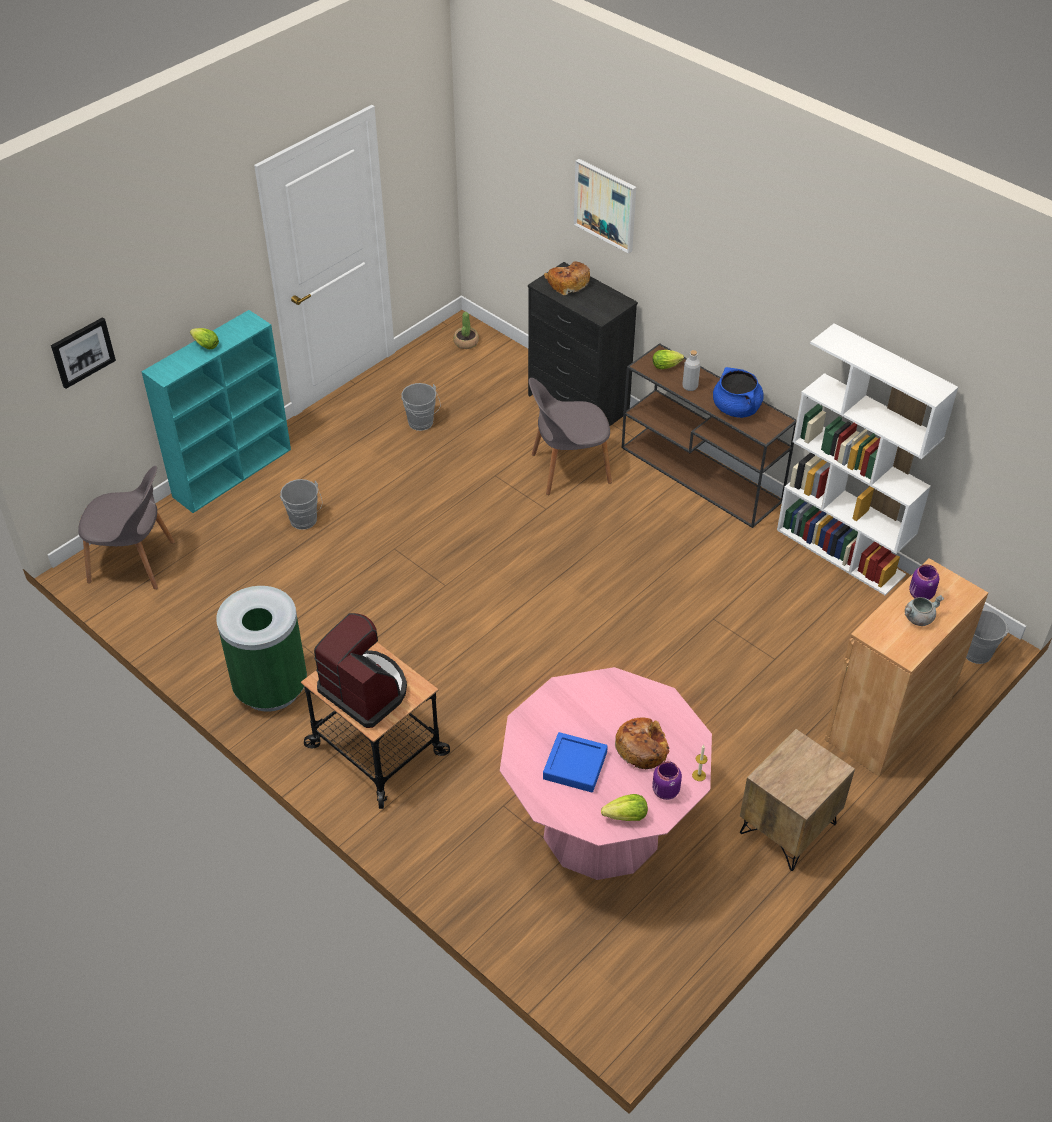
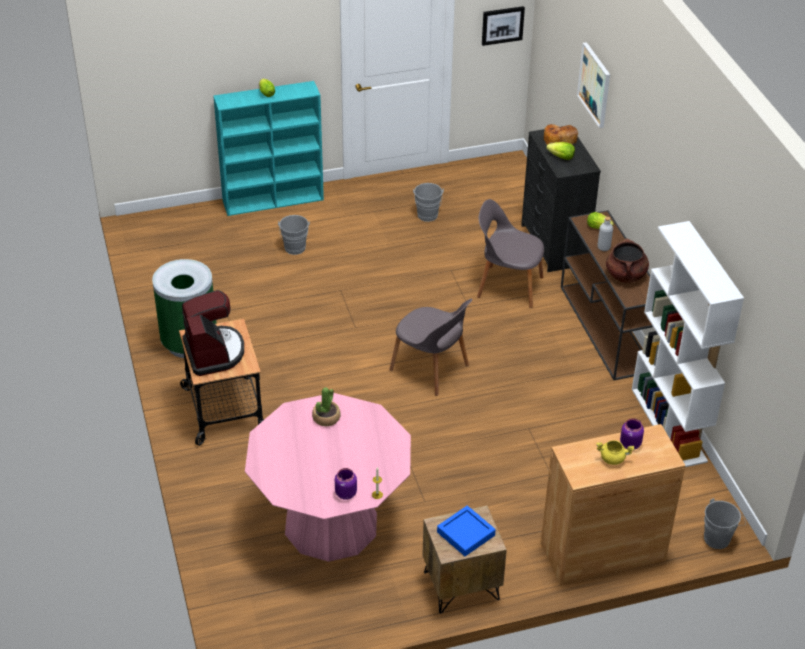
camera: 30 degrees right, 5 degrees down
picture [51,317,116,389] -> picture moved to [482,6,525,46]
grey chair [78,466,175,589] -> grey chair moved to [389,299,473,396]
potted plant [454,312,479,349] -> potted plant moved to [312,387,340,426]
blue tray [543,732,608,792] -> blue tray moved to [437,506,496,556]
lettuce [601,794,648,821] -> lettuce moved to [546,142,575,160]
bread [614,717,670,769] -> none
blue cooking pot [713,367,764,418] -> brown cooking pot [606,238,649,283]
grey cooking pot [905,595,944,626] -> yellow cooking pot [596,440,634,465]

